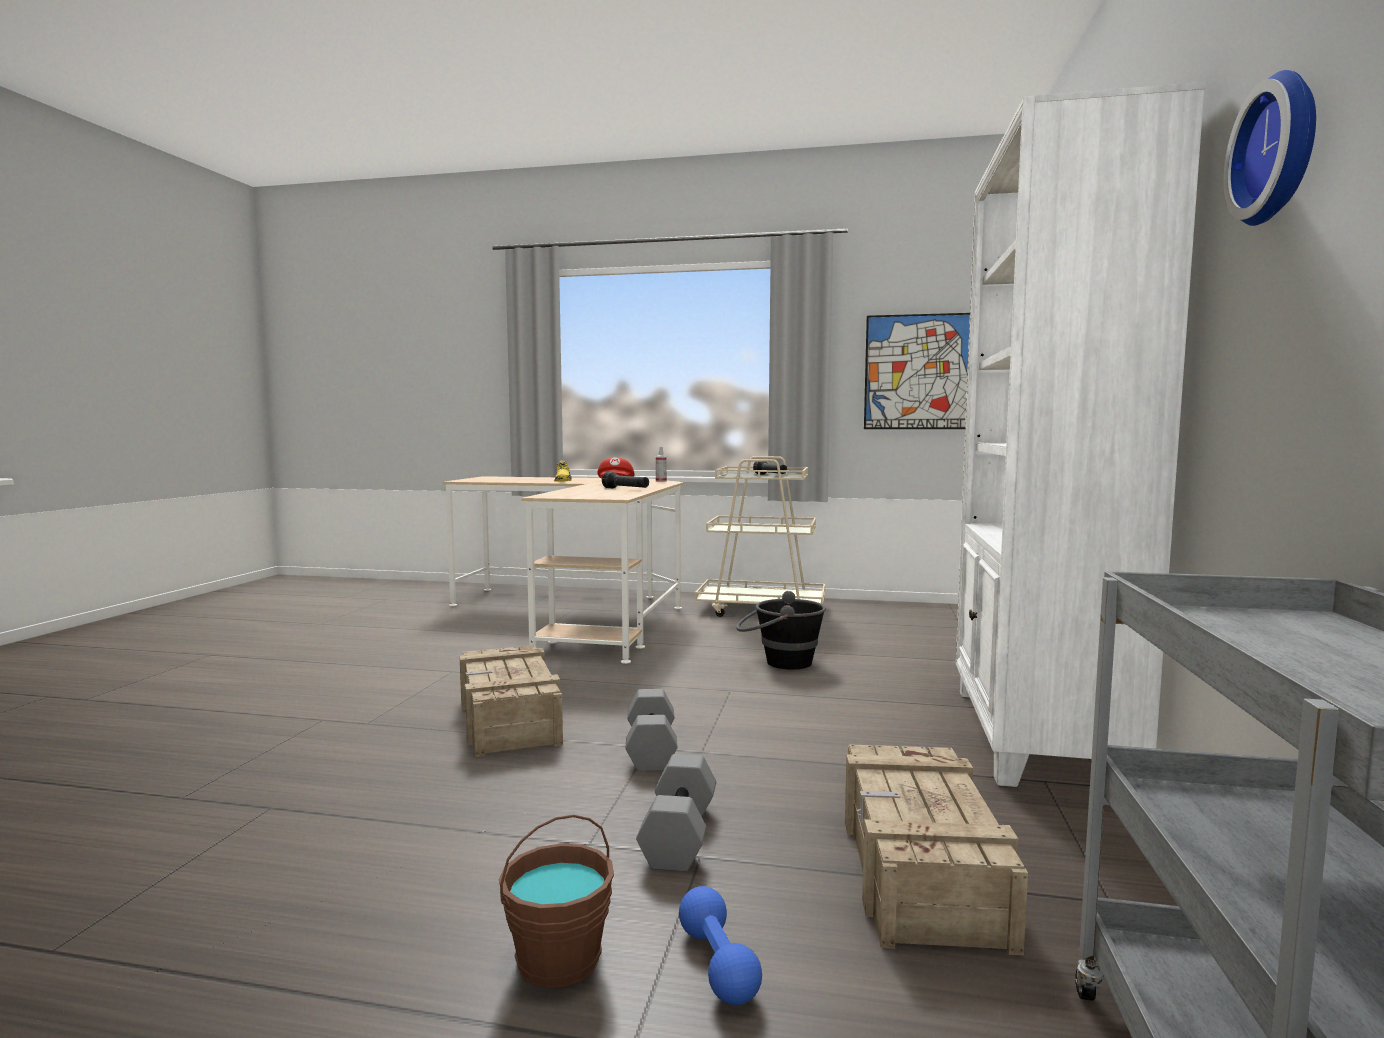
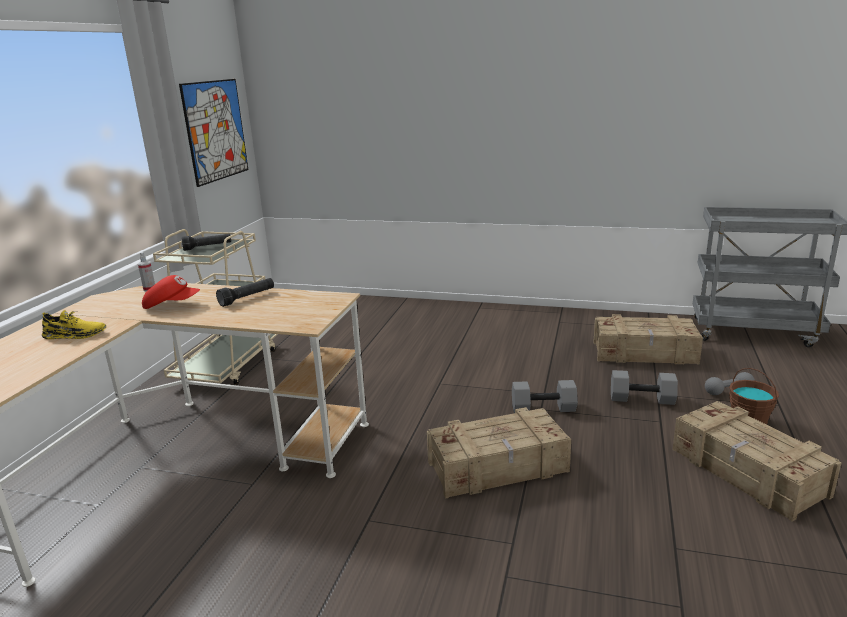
camera: 85 degrees left, 15 degrees up
blue dumbbell [679,886,762,1005] -> grey dumbbell [705,372,755,395]
black bucket [736,591,826,670] -> none
white bookcase [956,82,1206,787] -> none
wall clock [1223,70,1316,226] -> none
none -> crate [673,401,842,521]

